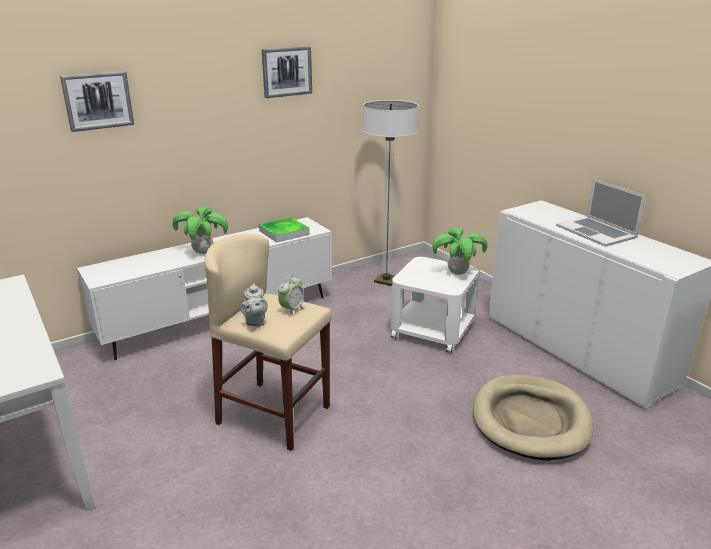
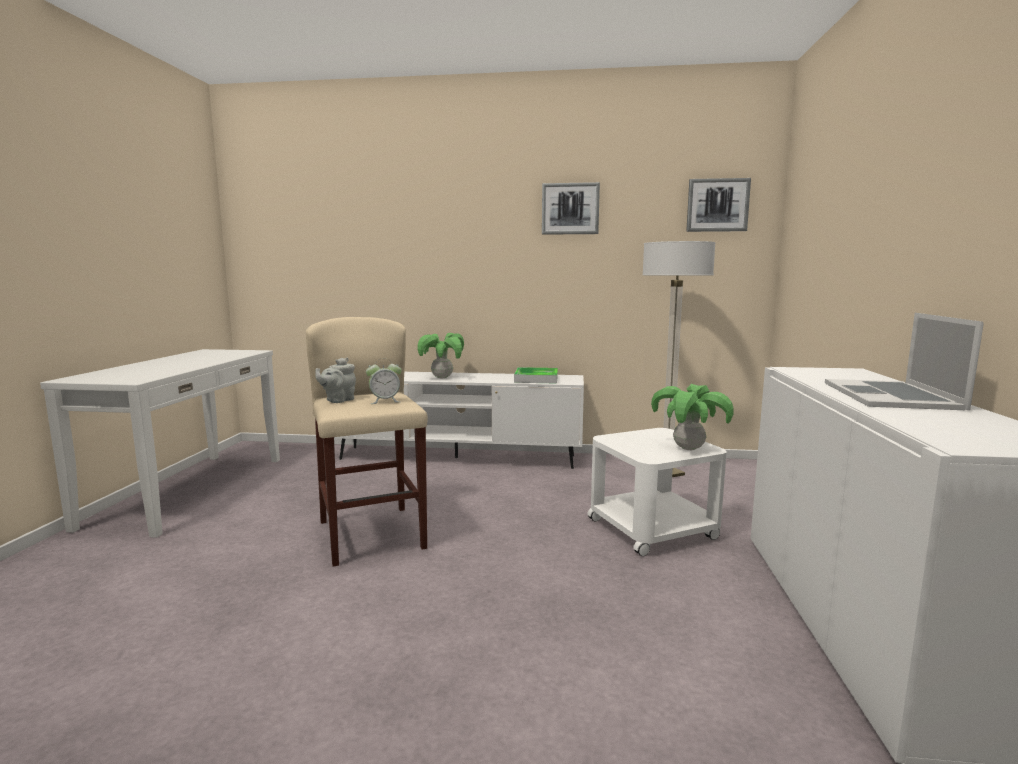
camera: 40 degrees right, 15 degrees down
picture [60,71,134,132] -> picture moved to [686,178,751,232]
beige dog bed [473,375,594,461] -> none

